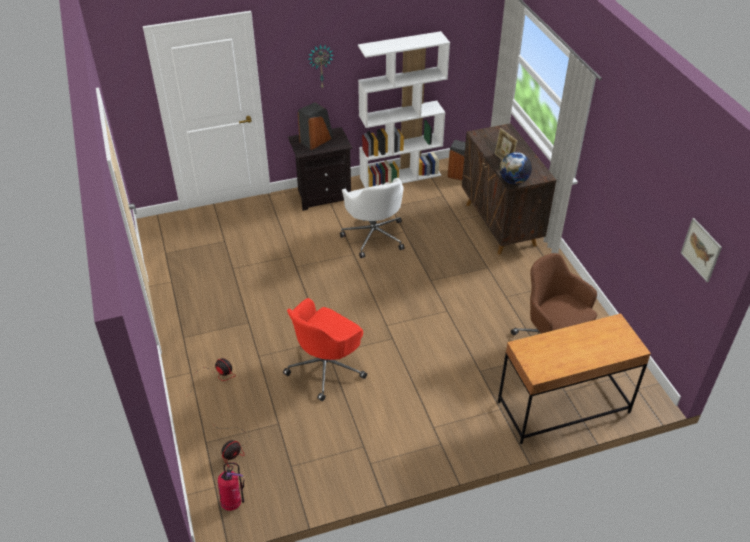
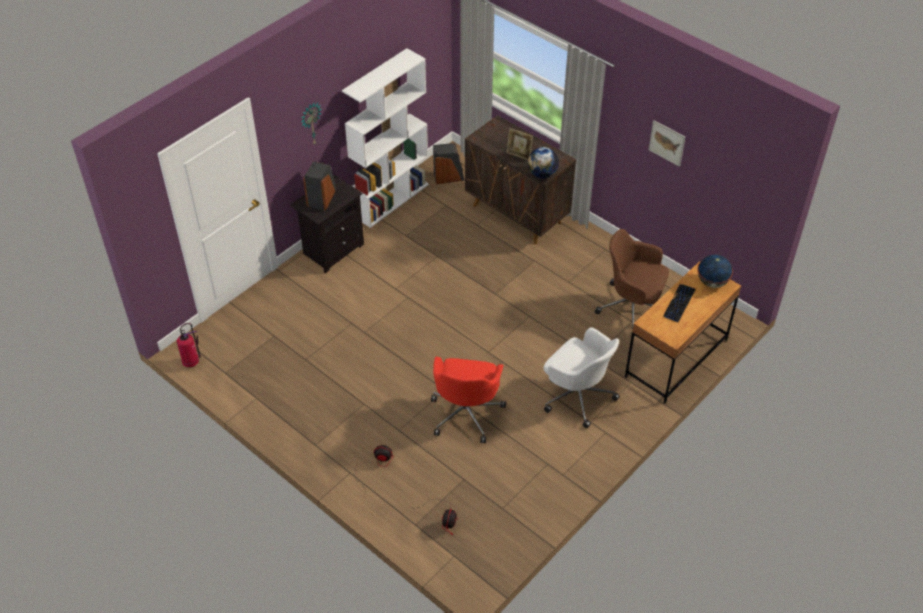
camera: 30 degrees left, 5 degrees up
fire extinguisher [218,462,244,511] -> fire extinguisher moved to [177,323,201,367]
white office chair [340,178,405,258] -> white office chair moved to [544,327,620,428]
picture [681,218,722,282] -> picture moved to [648,120,685,167]
none -> keyboard [663,284,696,322]
none -> globe [697,254,733,288]

